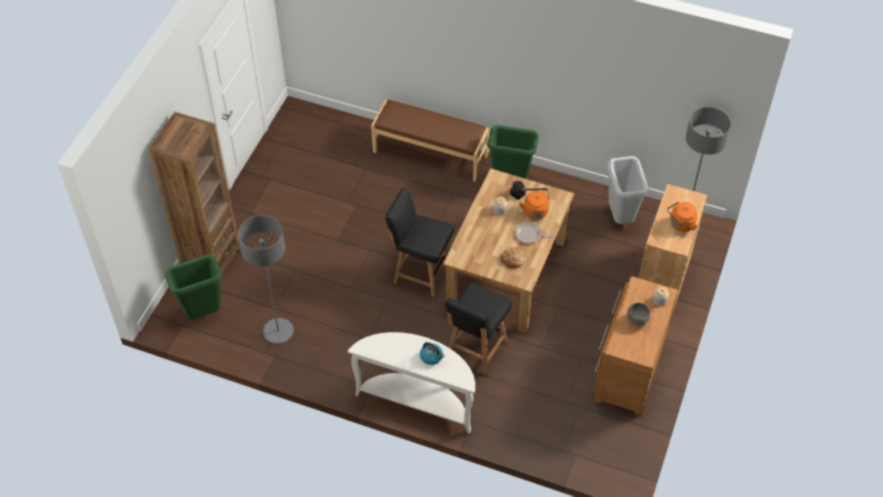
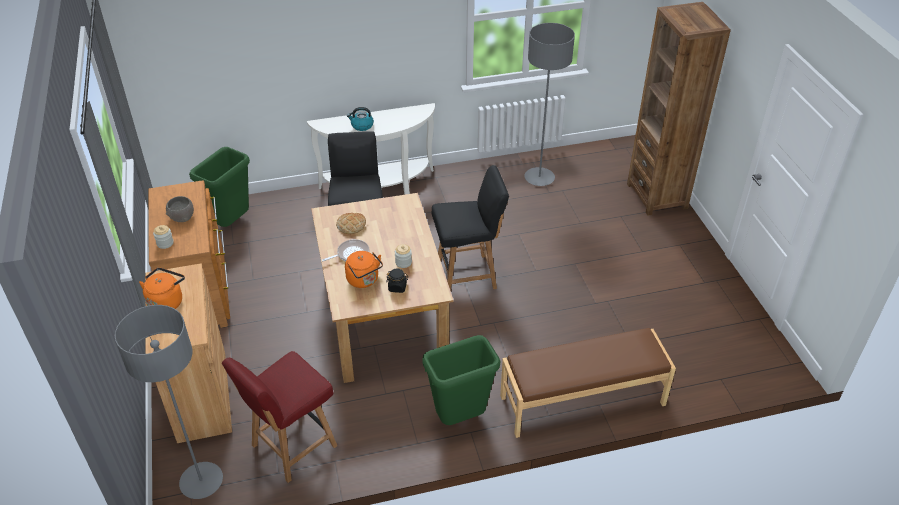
camera: 145 degrees right, 10 degrees down
green trash can [165,254,222,319] -> green trash can moved to [189,147,250,227]
grey trash can [607,156,649,224] -> red chair [222,351,337,483]

